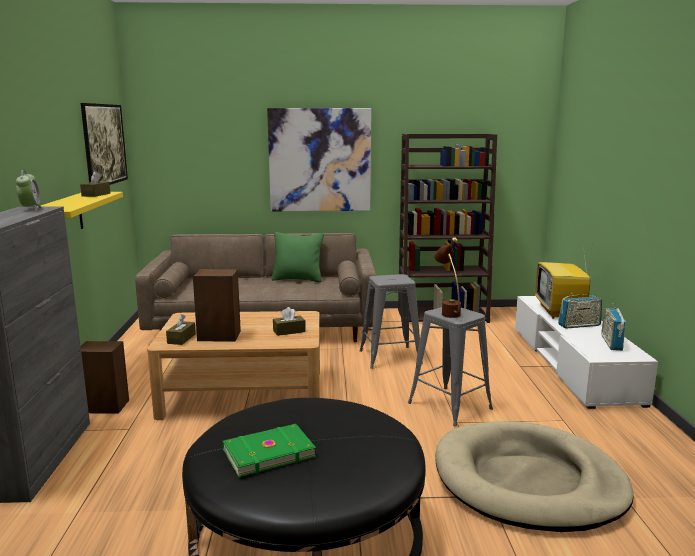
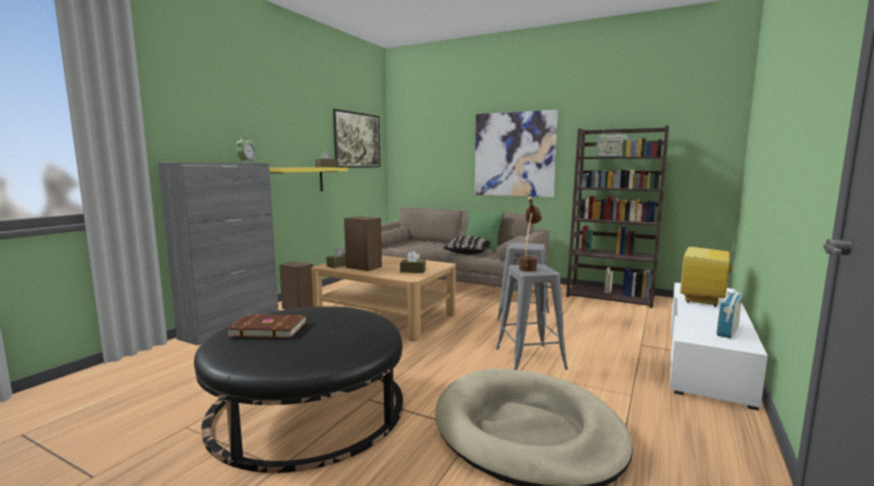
camera: 30 degrees right, 5 degrees down
green book [222,424,316,477] -> brown book [227,314,307,338]
radio [558,293,602,329] -> radio moved to [595,131,630,157]
none -> black pillow [443,236,490,255]

